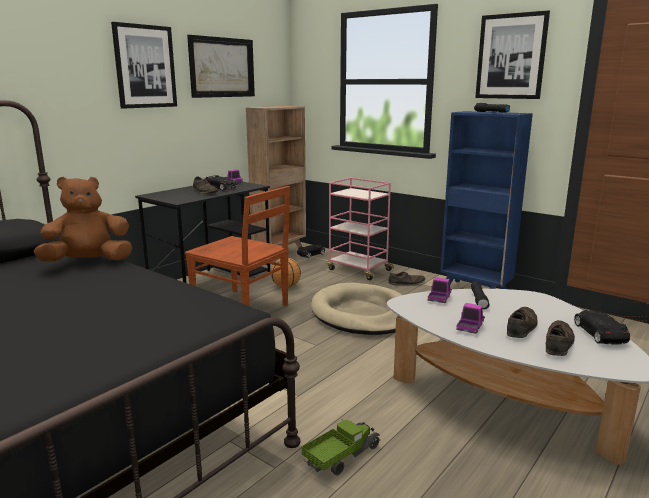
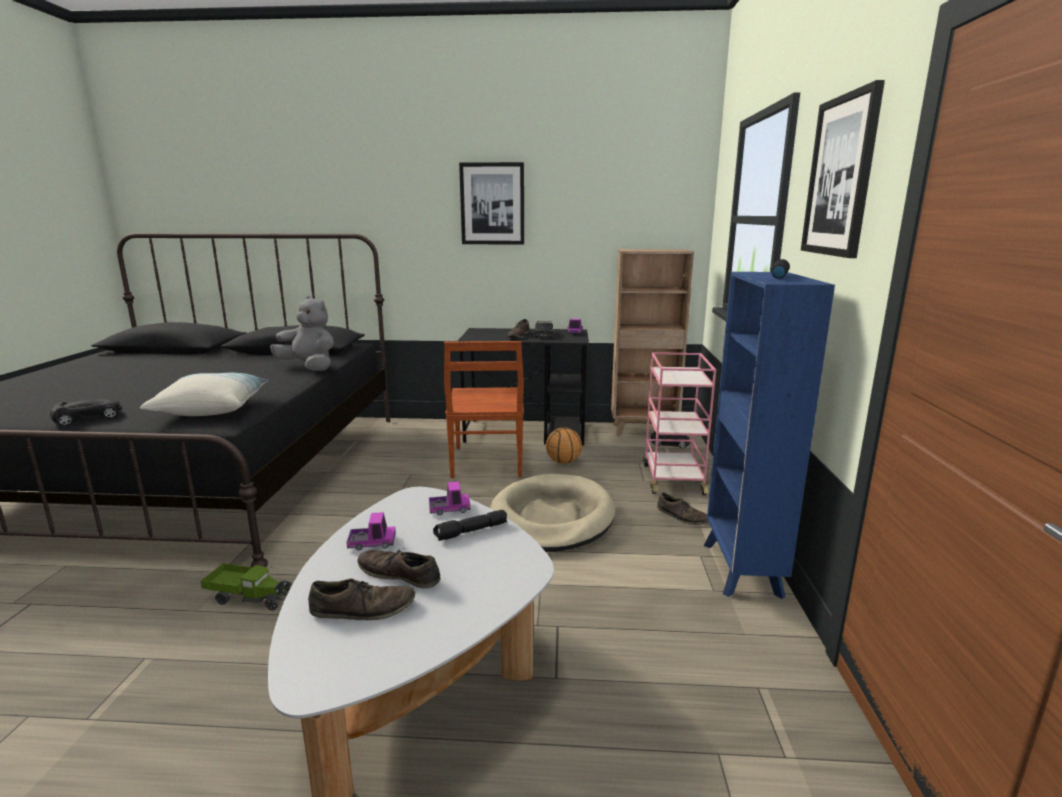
camera: 55 degrees right, 0 degrees up
brown plush toy [34,177,132,262] -> grey plush toy [270,296,334,371]
picture [187,35,255,98] -> none
brown shoe [507,307,538,338] -> brown shoe turned 150 degrees counterclockwise [357,548,440,589]
black toy car [574,310,630,345] -> black toy car moved to [50,399,123,426]
none -> pillow [140,373,269,416]

